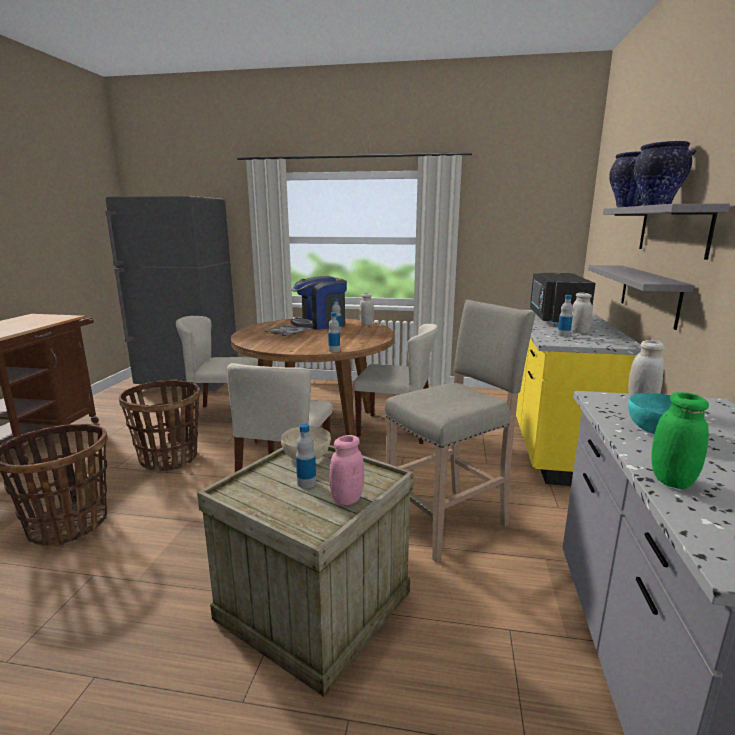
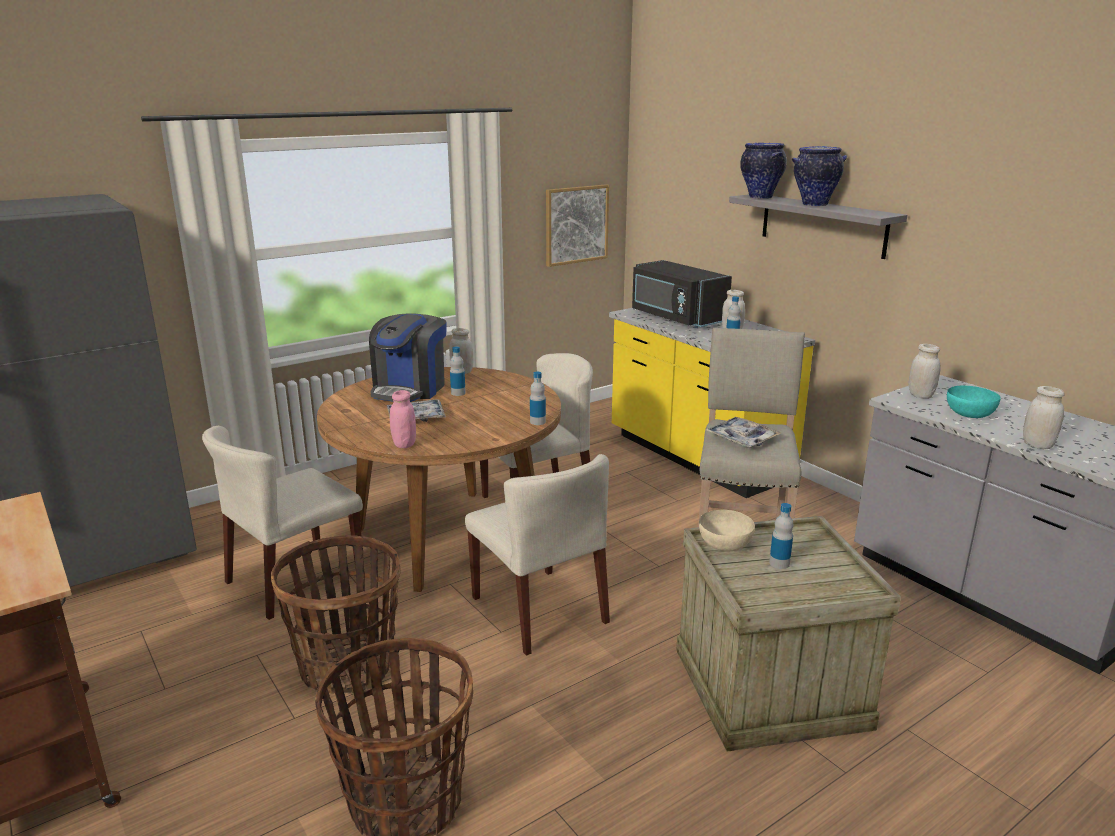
camera: 45 degrees left, 5 degrees up
pink jar [329,435,364,505] -> pink jar moved to [390,390,416,448]
grey shelf [588,265,694,330] -> none
green jar [652,392,709,489] -> white jar [1023,386,1065,449]
none -> picture [546,184,609,267]
none -> tray [705,417,782,448]

